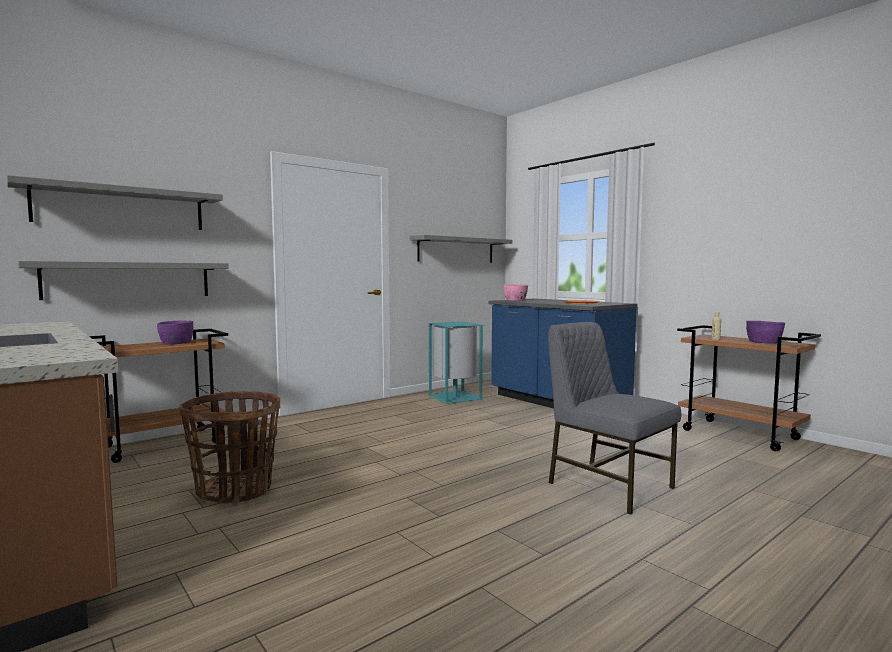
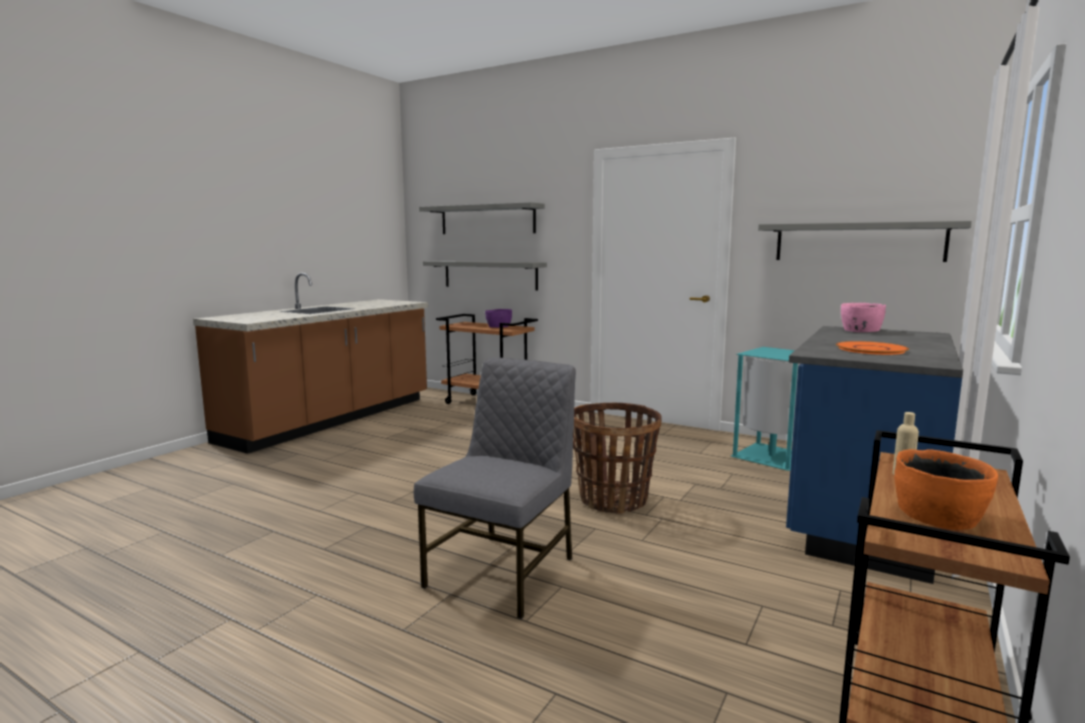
camera: 70 degrees right, 5 degrees up
basket [179,391,280,504] -> basket moved to [573,403,661,514]
purple bowl [746,321,785,344] -> orange bowl [894,449,998,530]

